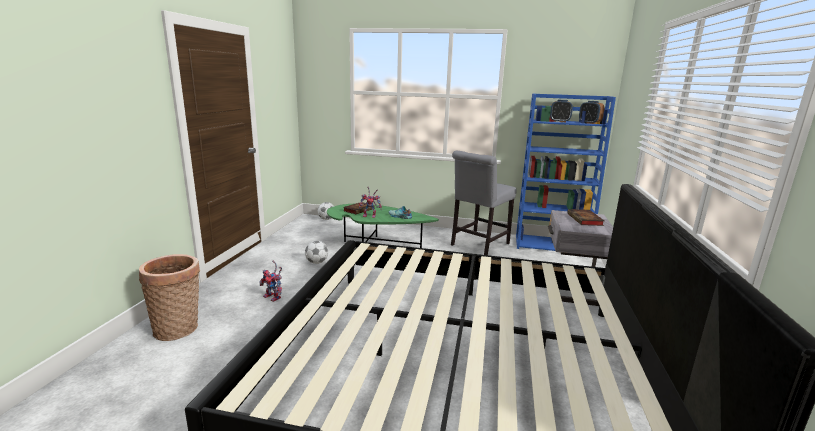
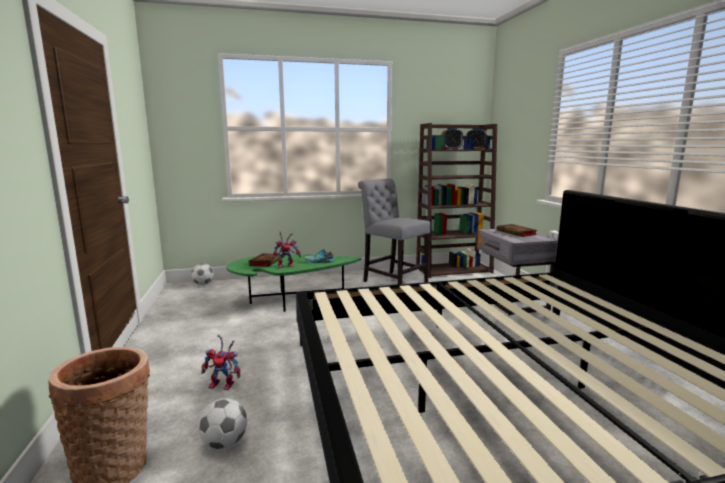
camera: 25 degrees left, 5 degrees down
football [305,241,328,264] -> football moved to [198,398,247,449]
grey chair [451,151,517,255] -> grey chair turned 120 degrees clockwise [358,178,431,285]
blue bookcase [516,93,616,251] -> brown bookcase [416,123,497,278]

